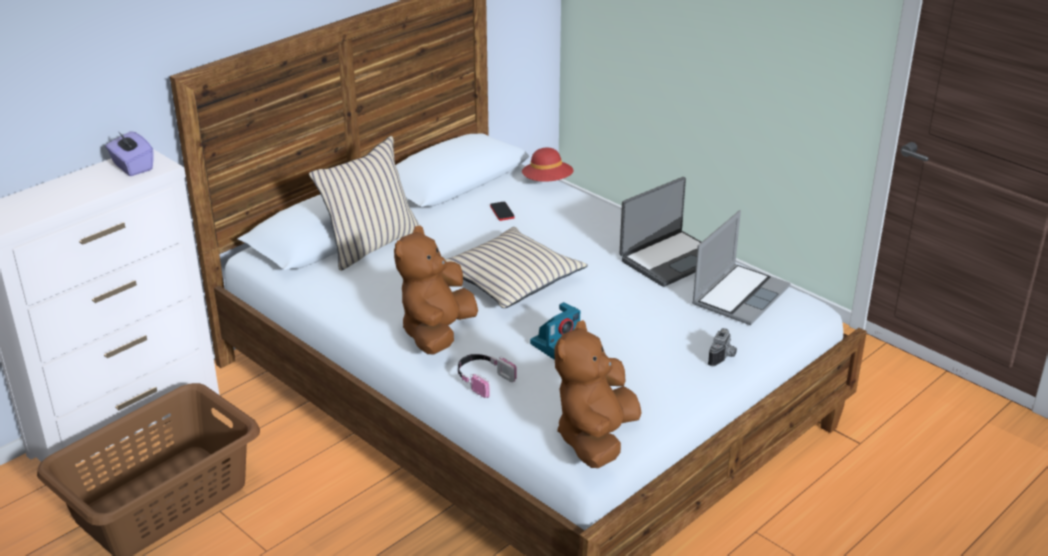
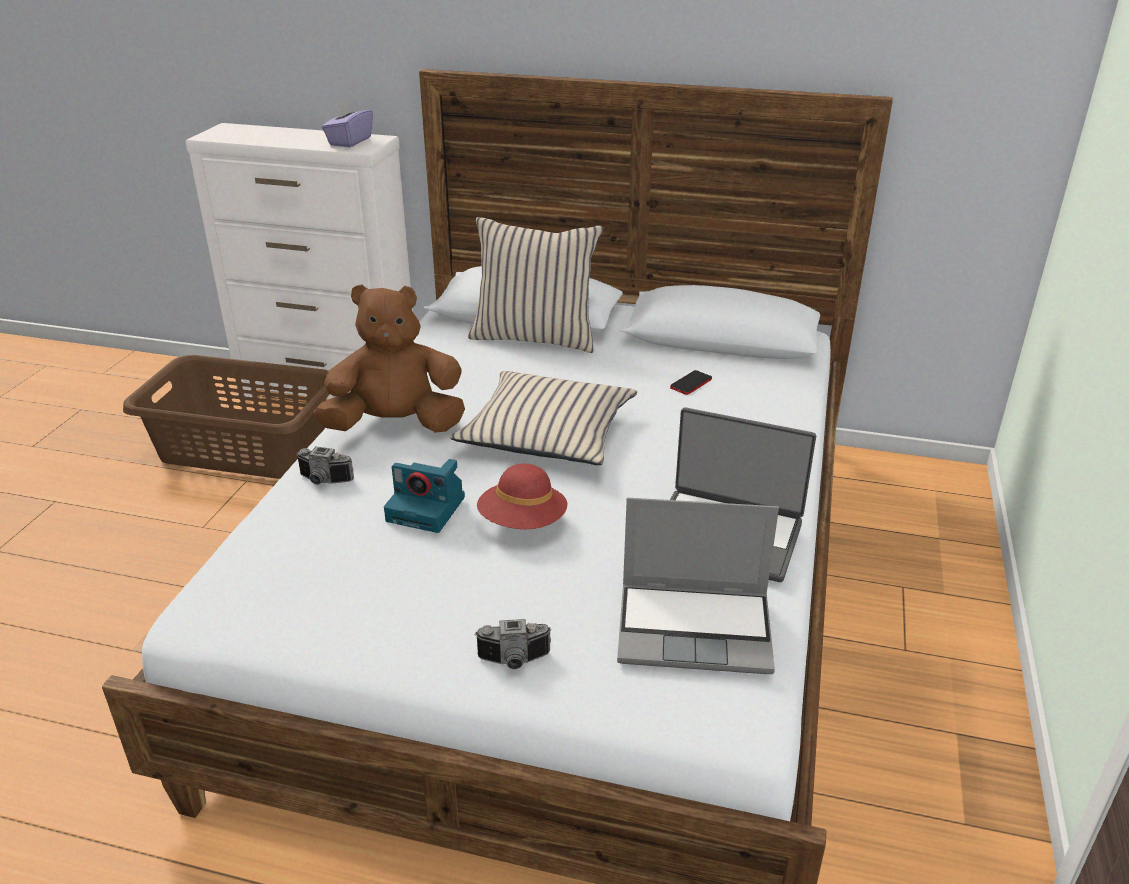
camera: 60 degrees right, 0 degrees up
headphones [458,354,517,398] -> camera [296,446,354,485]
red hat [522,148,574,182] -> red hat moved to [477,463,567,529]
brown plush toy [554,320,642,468] -> none

